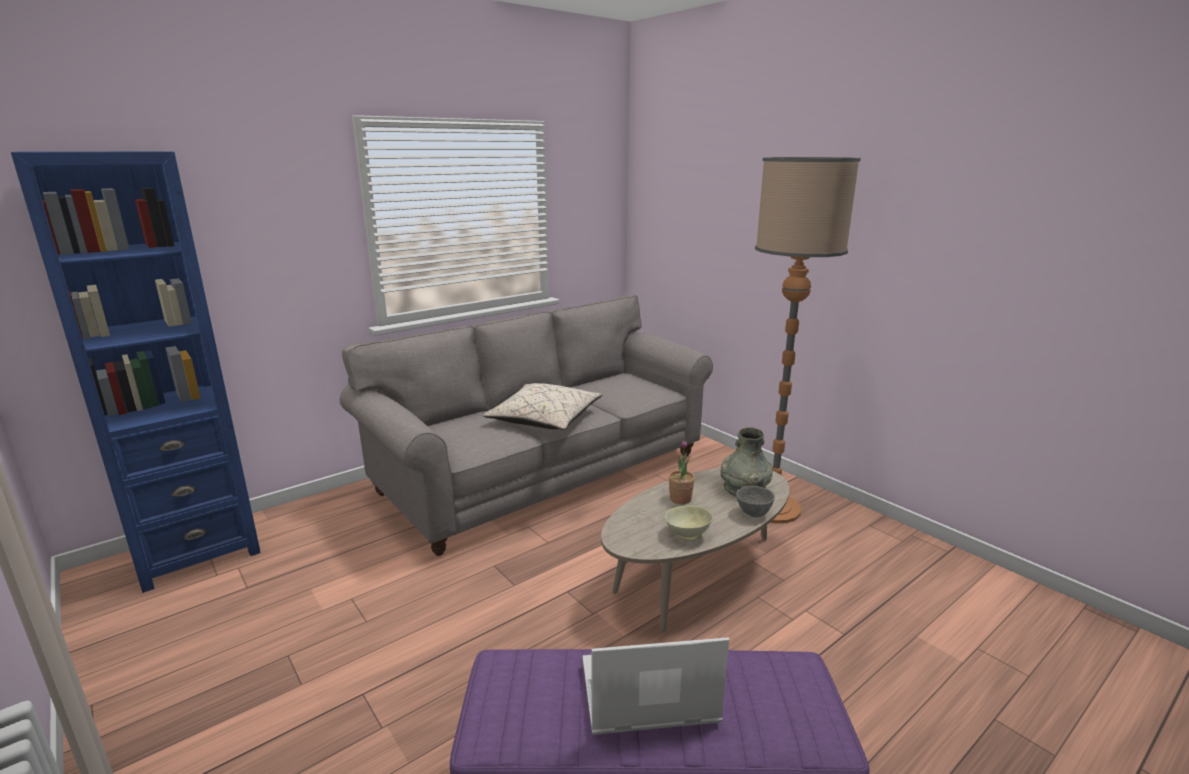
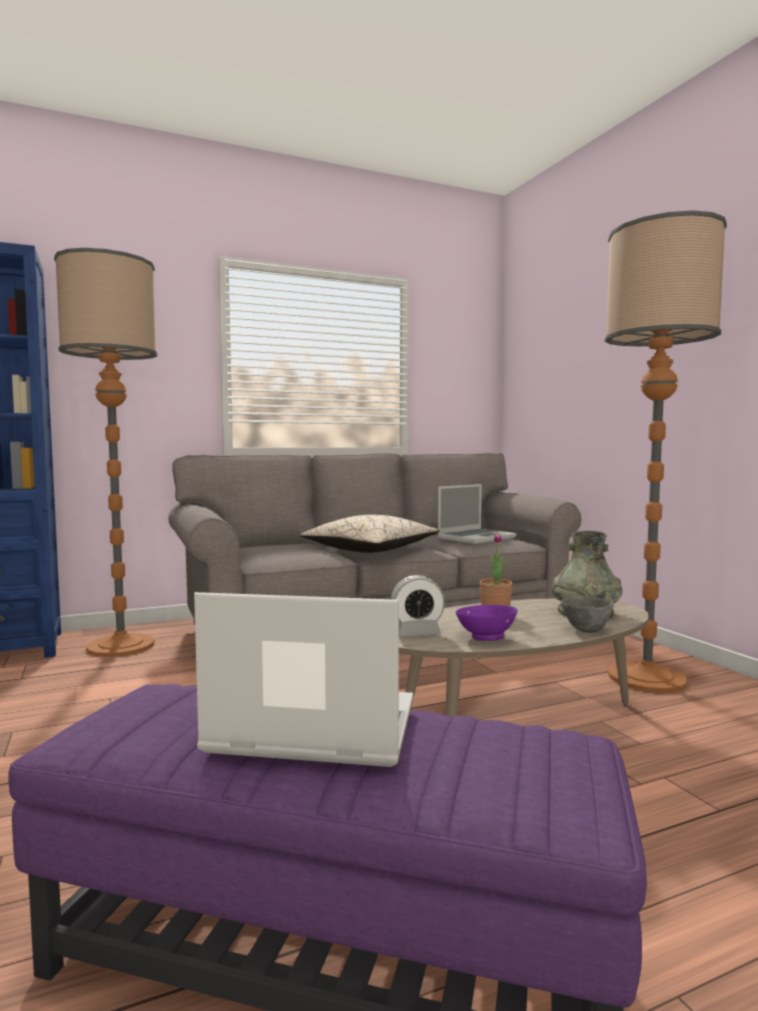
camera: 15 degrees right, 15 degrees down
beige bowl [665,505,713,541] -> purple bowl [455,604,518,641]
none -> floor lamp [54,248,158,657]
none -> alarm clock [391,575,445,636]
none -> laptop [437,484,517,544]

